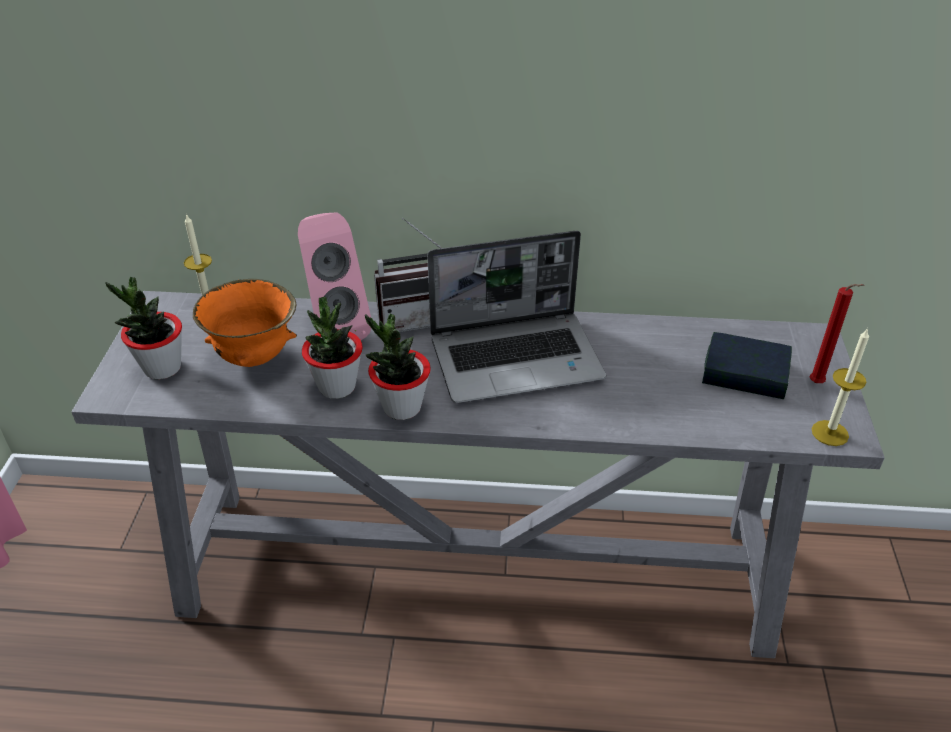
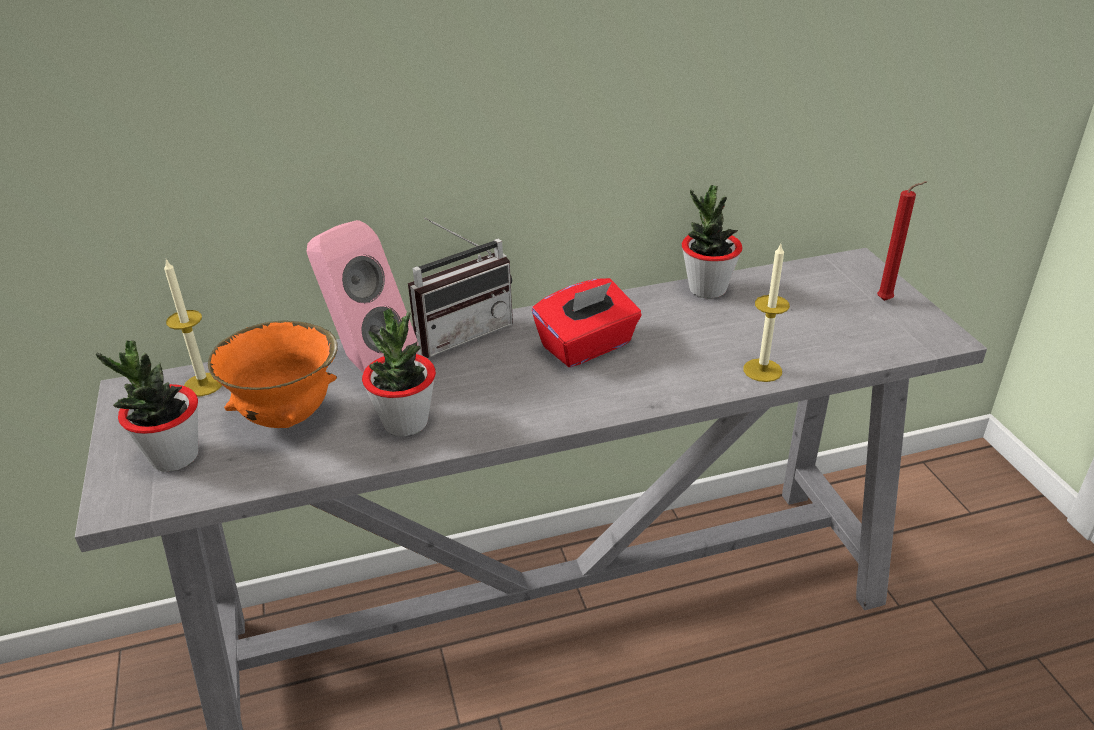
camera: 20 degrees left, 5 degrees down
potted plant [365,314,431,420] -> potted plant moved to [682,185,742,298]
laptop [427,231,606,403] -> red tissue box [532,278,641,367]
book [702,332,792,399] -> none
candle [812,328,869,446] -> candle moved to [743,244,790,382]

